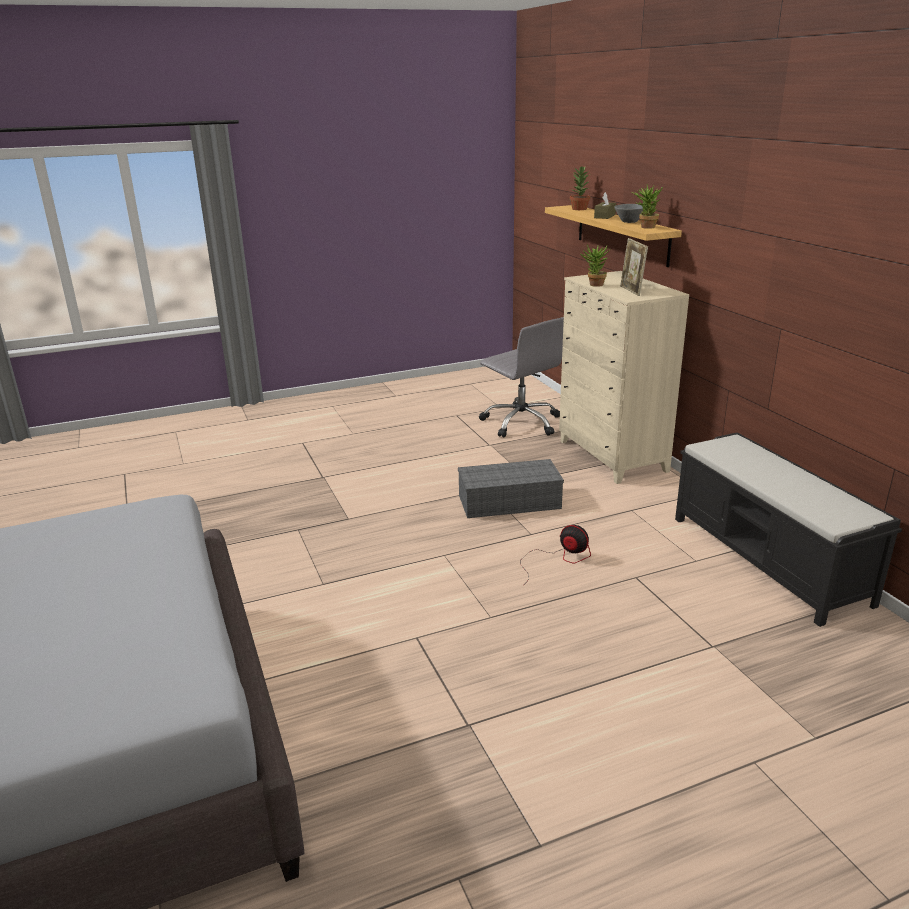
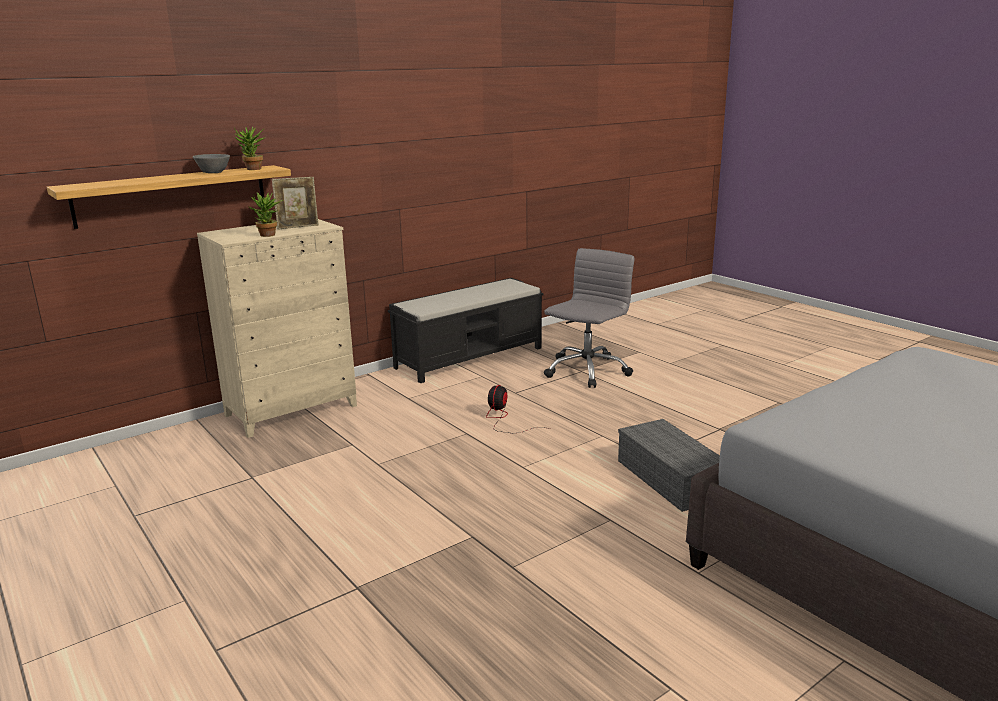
camera: 105 degrees left, 5 degrees down
grey storage box [458,459,564,518] -> grey storage box moved to [618,419,720,512]
grey office chair [479,317,564,437] -> grey office chair moved to [544,248,635,388]
potted plant [570,167,590,210] -> none
brown tissue box [594,192,616,219] -> none

